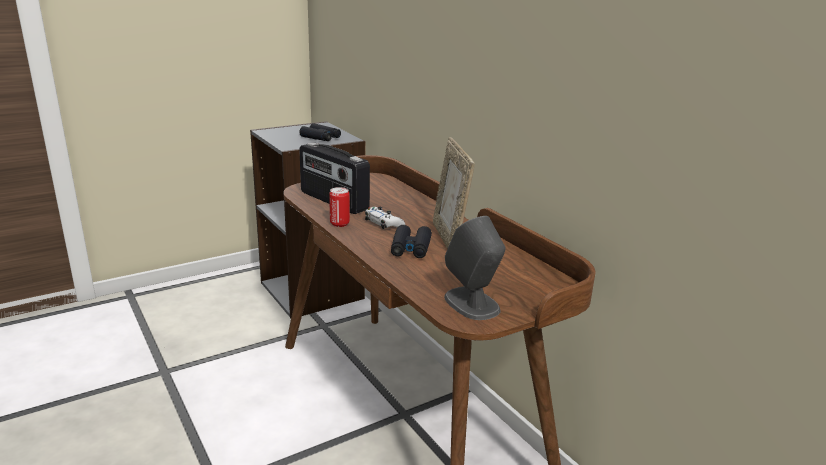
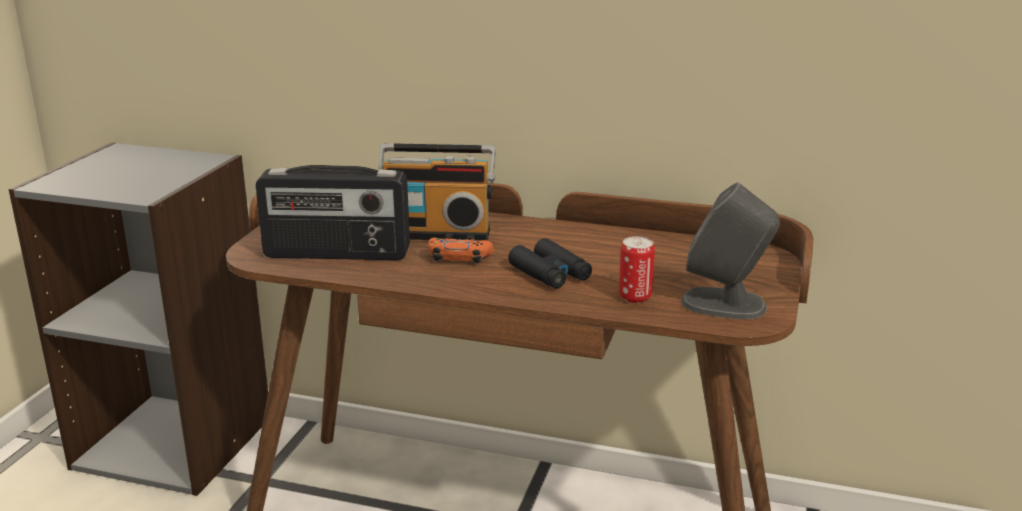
camera: 40 degrees left, 0 degrees up
black binoculars [299,123,341,141] -> none
can [329,187,350,227] -> can moved to [619,236,655,303]
white game controller [365,206,405,229] -> orange game controller [428,234,494,263]
picture frame [433,137,475,249] -> none
none -> radio [378,143,495,240]

